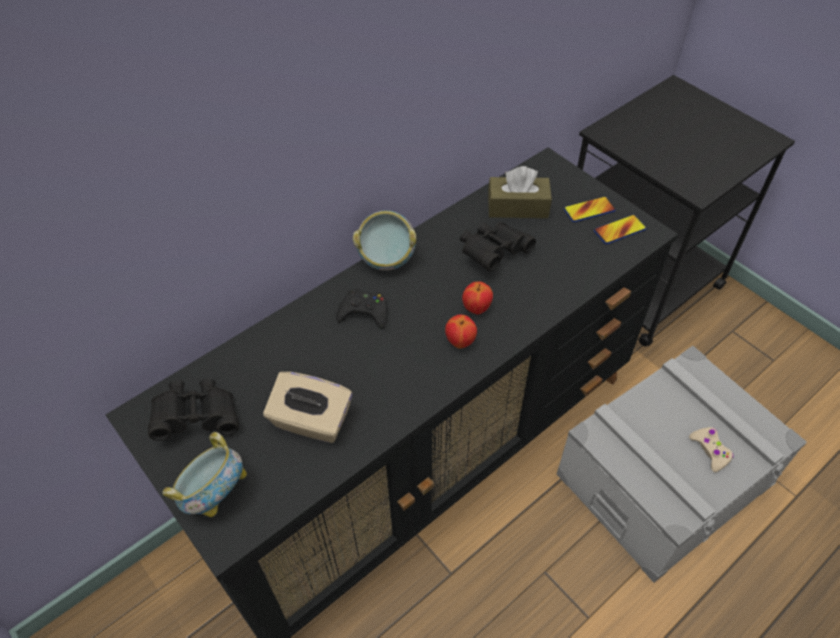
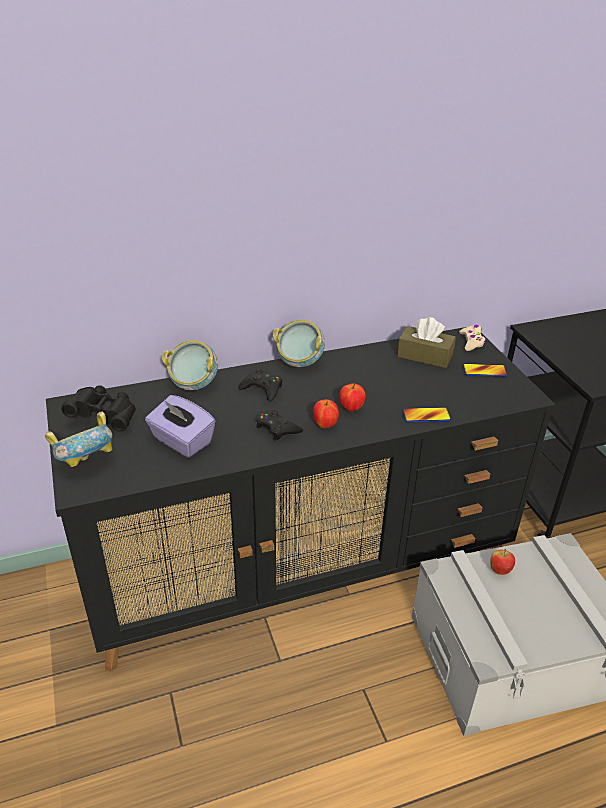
camera: 20 degrees right, 15 degrees down
beige tissue box [263,372,352,443] -> purple tissue box [145,395,215,457]
black binoculars [460,222,536,271] -> none
phone [594,215,646,244] -> phone moved to [402,407,451,422]
beige game controller [689,427,734,472] -> beige game controller moved to [459,325,486,351]
none -> bowl [162,340,218,390]
none -> black game controller [256,410,303,441]
none -> apple [490,549,515,575]

